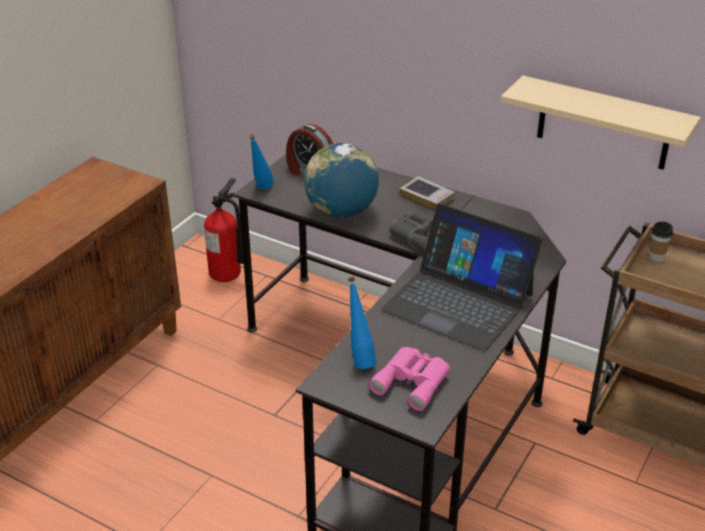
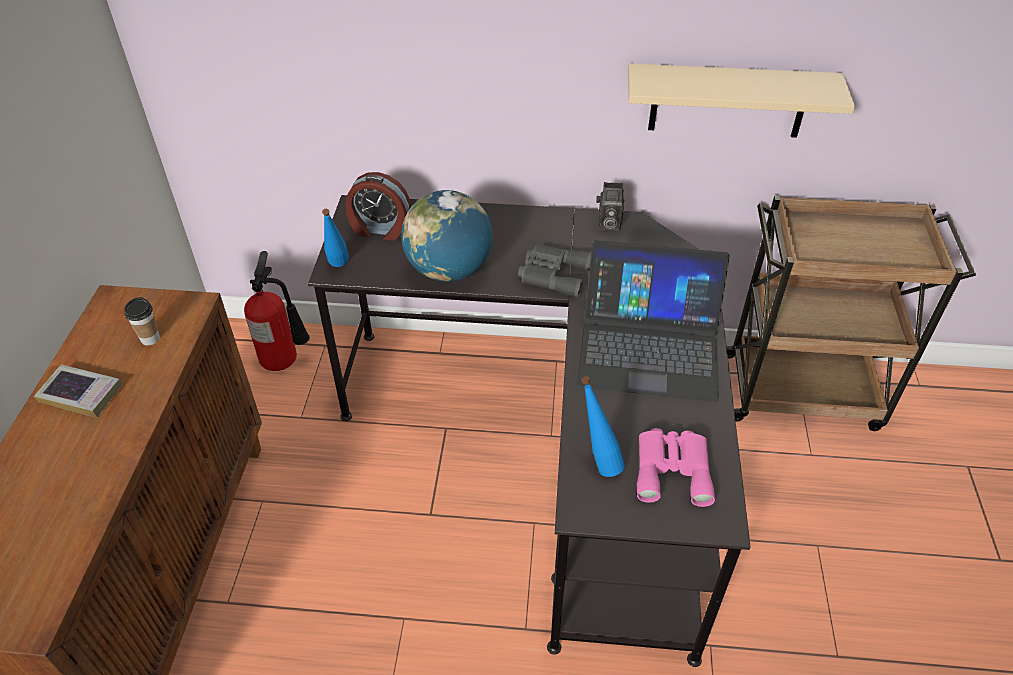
camera: 25 degrees left, 10 degrees up
book [400,176,455,210] -> book moved to [34,364,122,418]
cup [649,222,673,262] -> cup moved to [124,297,160,345]
none -> camera [596,182,625,231]

